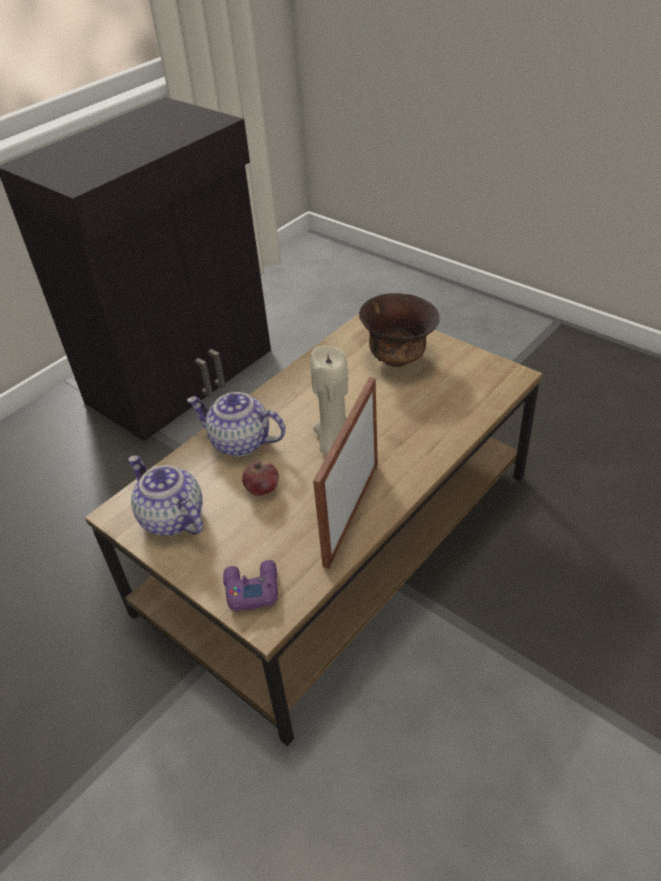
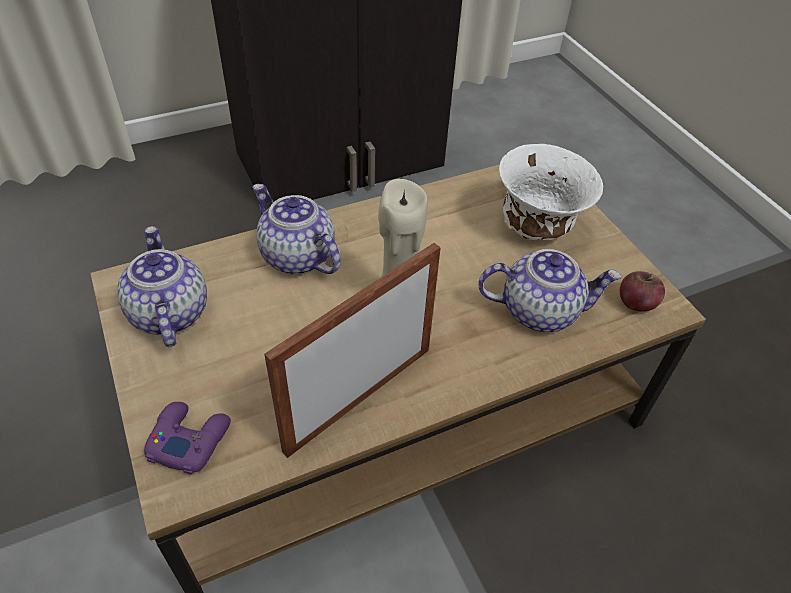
camera: 20 degrees right, 5 degrees up
apple [242,462,279,496] -> apple moved to [620,271,665,311]
brown bowl [359,293,440,367] -> white bowl [499,144,603,240]
none -> teapot [478,249,622,332]

